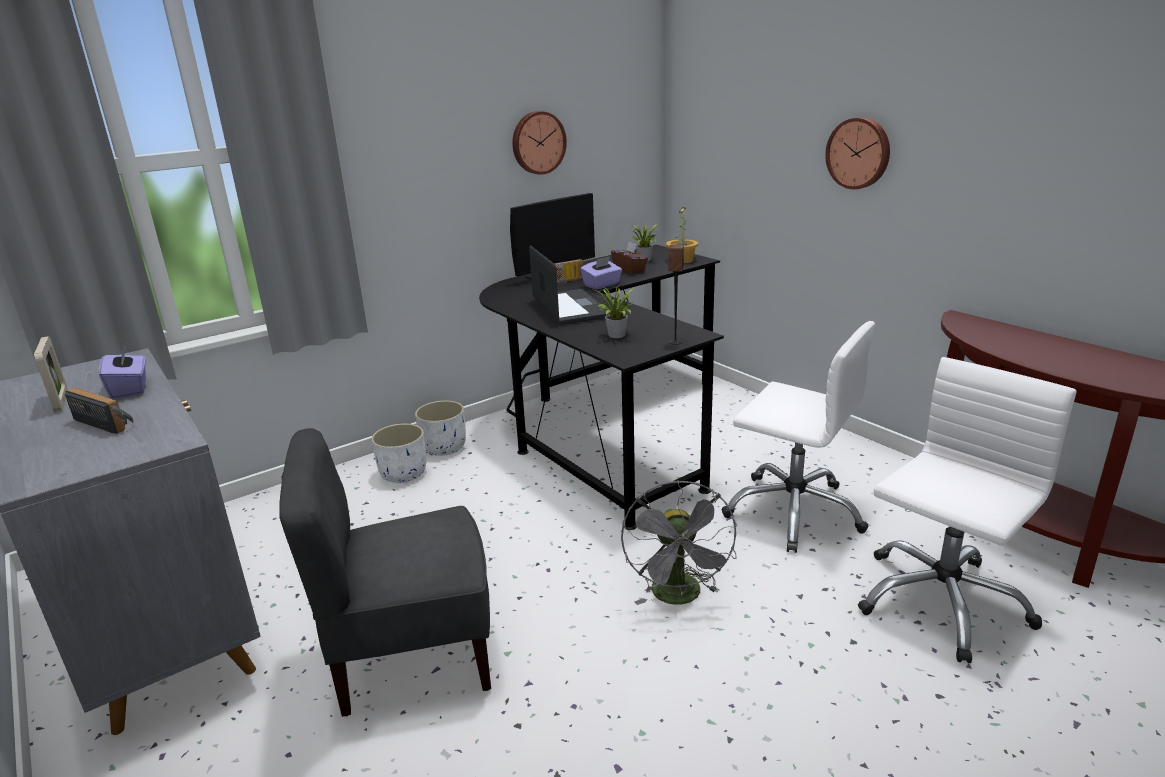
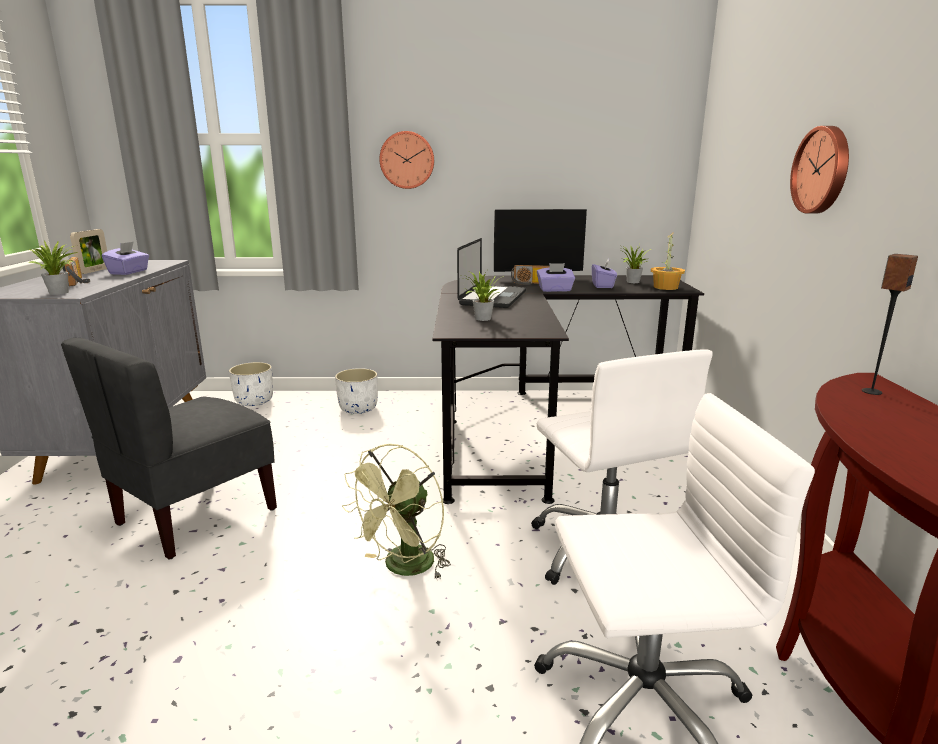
camera: 35 degrees right, 5 degrees down
grey chair [279,428,491,717] -> grey chair turned 75 degrees counterclockwise [61,338,277,559]
white planter [415,400,466,456] -> white planter moved to [229,362,273,406]
wall clock [512,111,567,175] -> wall clock moved to [379,131,434,189]
brown tissue box [611,242,648,274] -> purple tissue box [592,259,617,288]
grey fan [621,480,737,605] -> green fan [342,444,451,580]
speaker [668,245,684,345] -> speaker moved to [862,254,918,395]
none -> potted plant [28,241,78,295]

